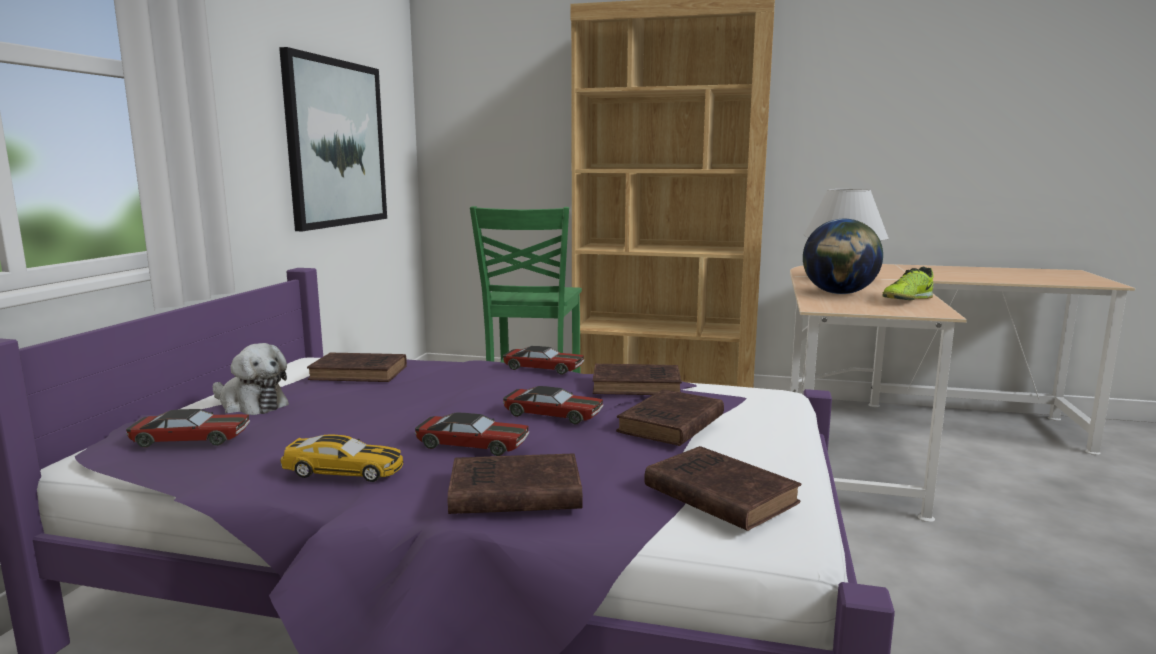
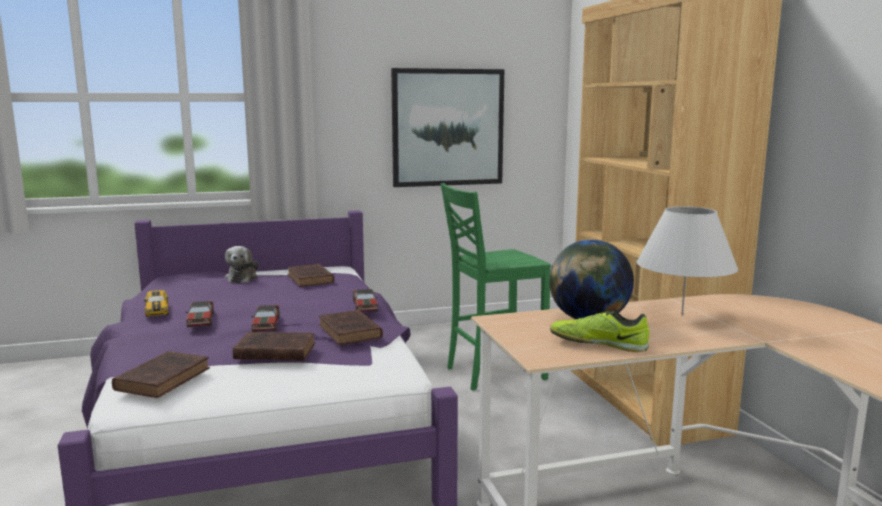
camera: 60 degrees right, 0 degrees up
toy car [126,409,250,448] -> none
brown book [447,454,583,514] -> none

